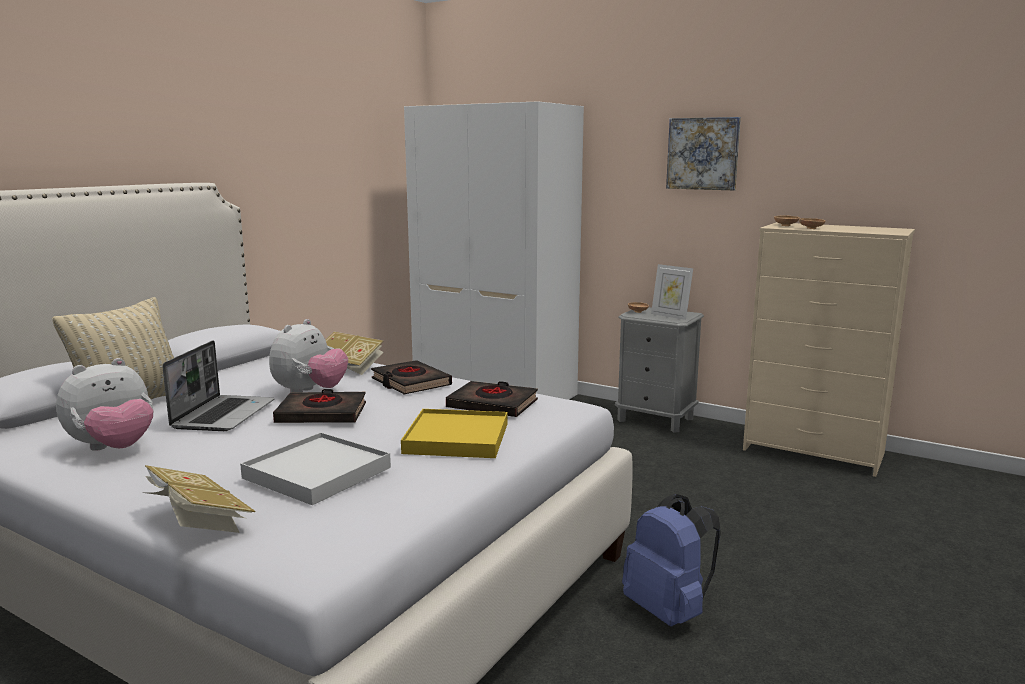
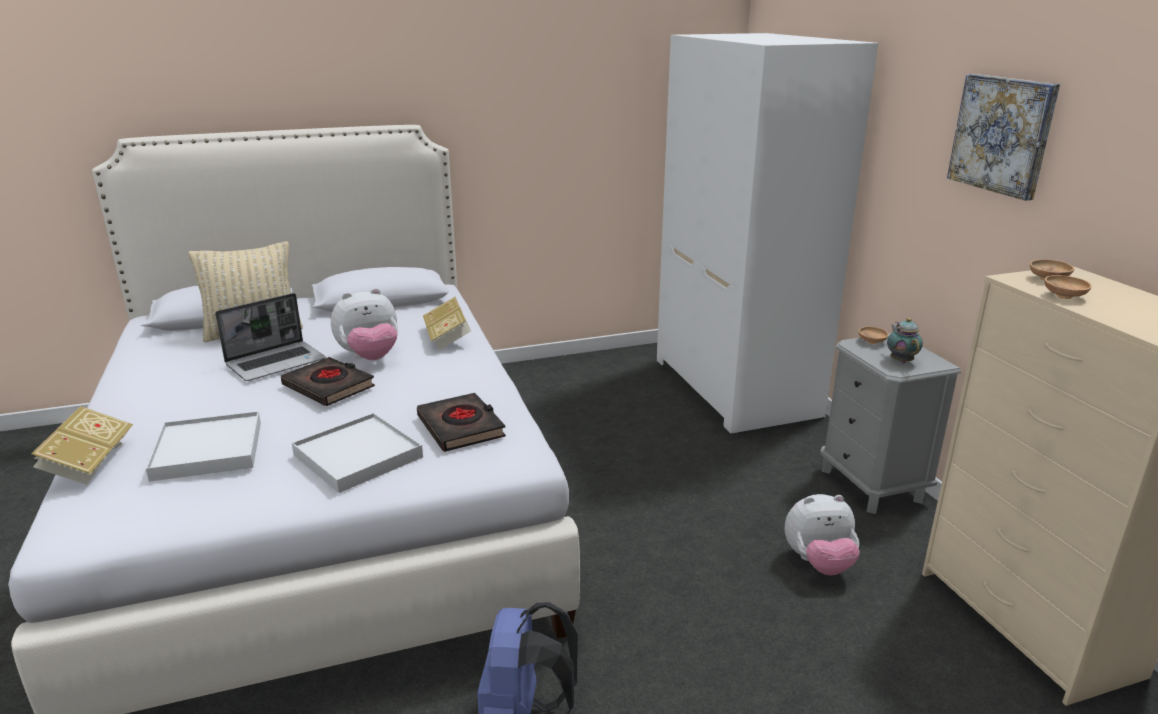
camera: 40 degrees right, 10 degrees up
plush toy [56,358,153,451] -> plush toy moved to [784,494,860,575]
black book [371,360,452,394] -> none
yellow tray [401,409,507,458] -> white tray [292,413,423,493]
picture frame [651,264,693,320] -> teapot [887,318,923,363]

